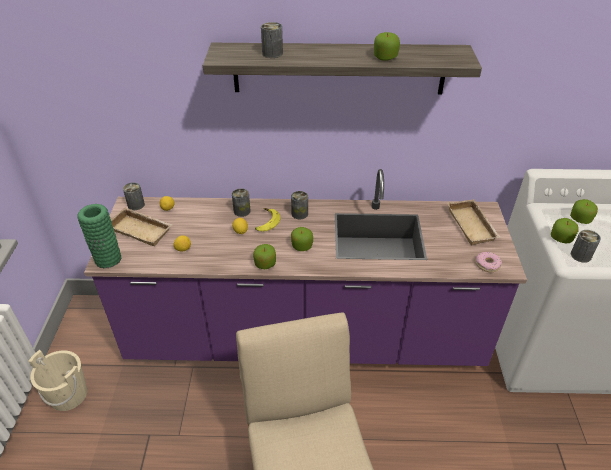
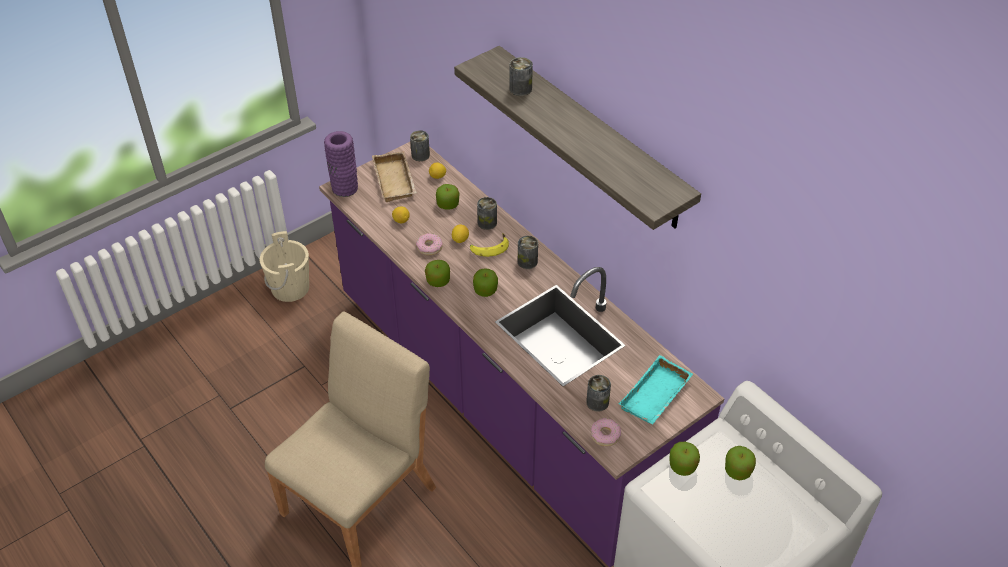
camera: 50 degrees right, 5 degrees up
green vase [77,204,121,268] -> purple vase [324,131,358,197]
apple [374,32,400,61] -> apple moved to [436,184,460,210]
beige tray [447,199,501,245] -> turquoise tray [619,355,693,424]
can [571,230,601,263] -> can moved to [586,375,611,412]
none -> donut [416,233,443,255]

